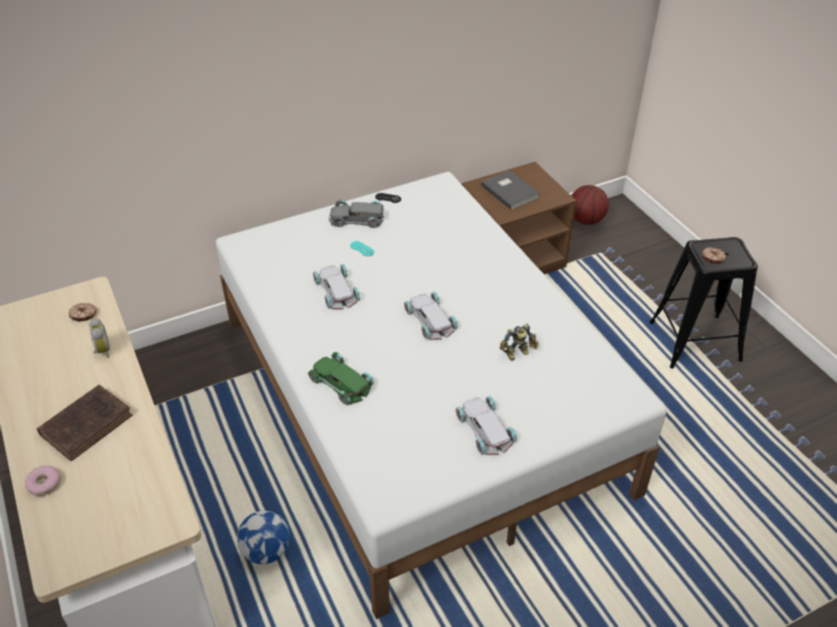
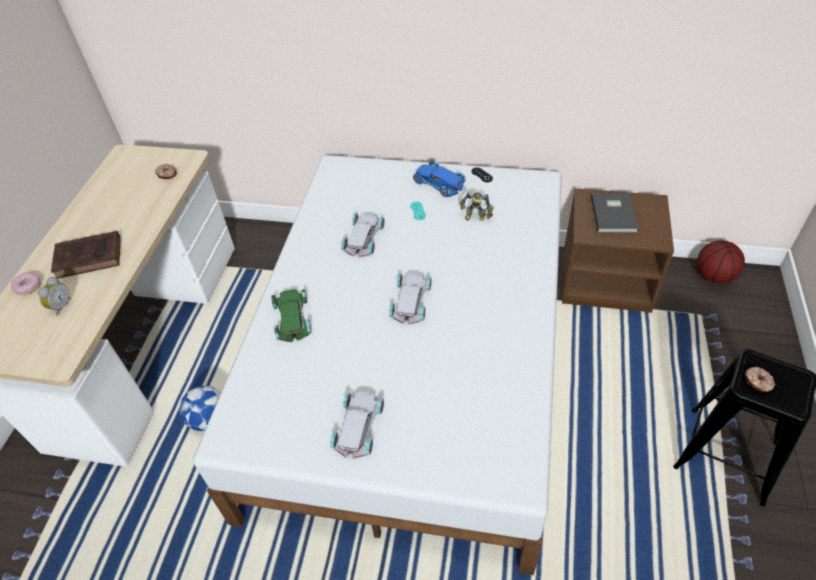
camera: 40 degrees right, 5 degrees up
alarm clock [89,318,110,358] -> alarm clock moved to [38,277,71,316]
grey toy car [329,200,384,228] -> blue toy car [413,160,466,197]
toy robot [500,324,539,361] -> toy robot moved to [460,191,494,221]

